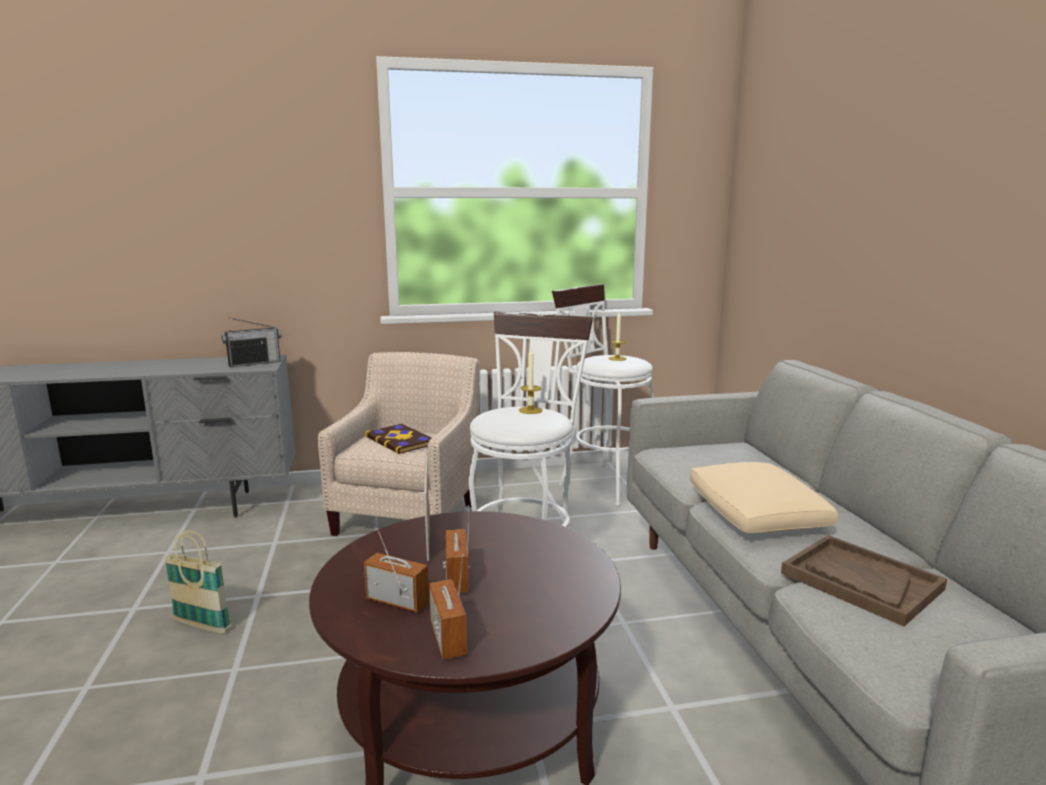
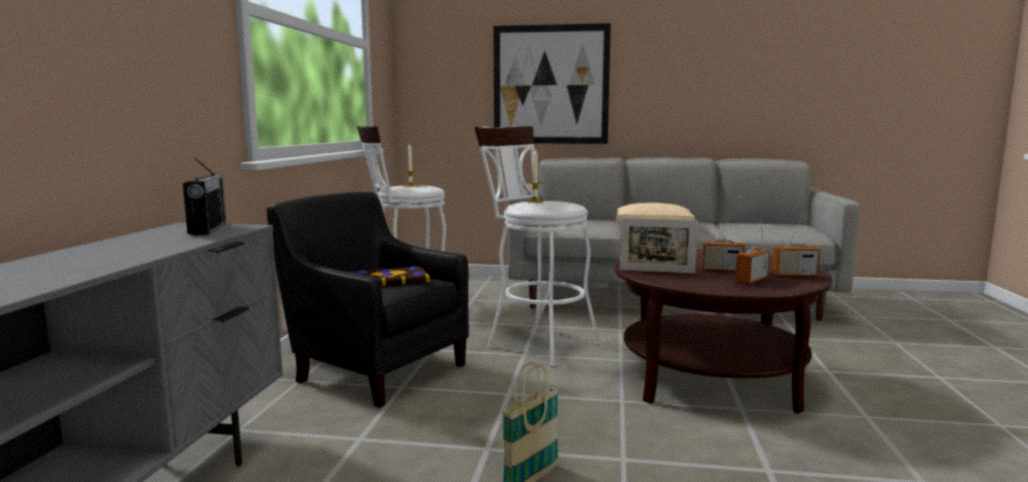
camera: 70 degrees left, 5 degrees down
beige armchair [318,352,480,536] -> black armchair [267,192,469,408]
brown tray [781,535,947,627] -> none
none -> picture [494,23,611,144]

